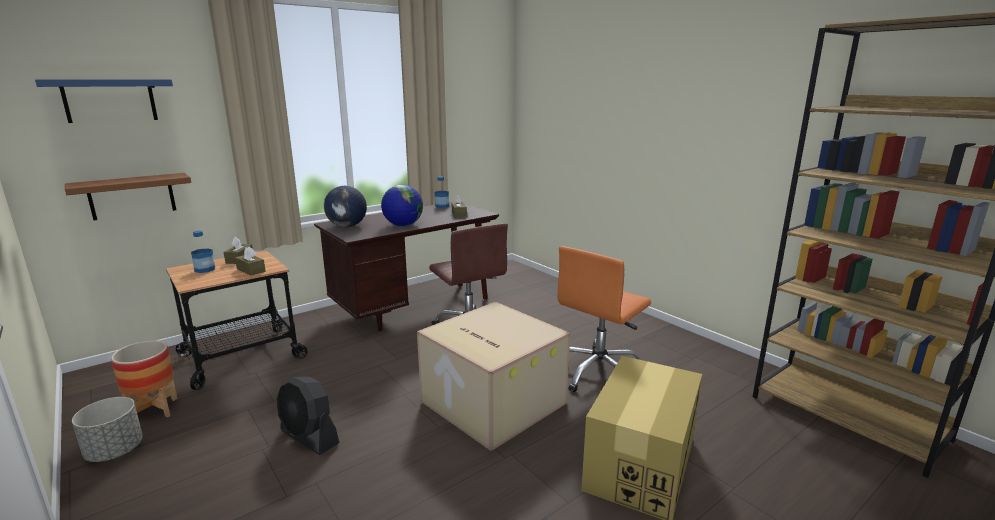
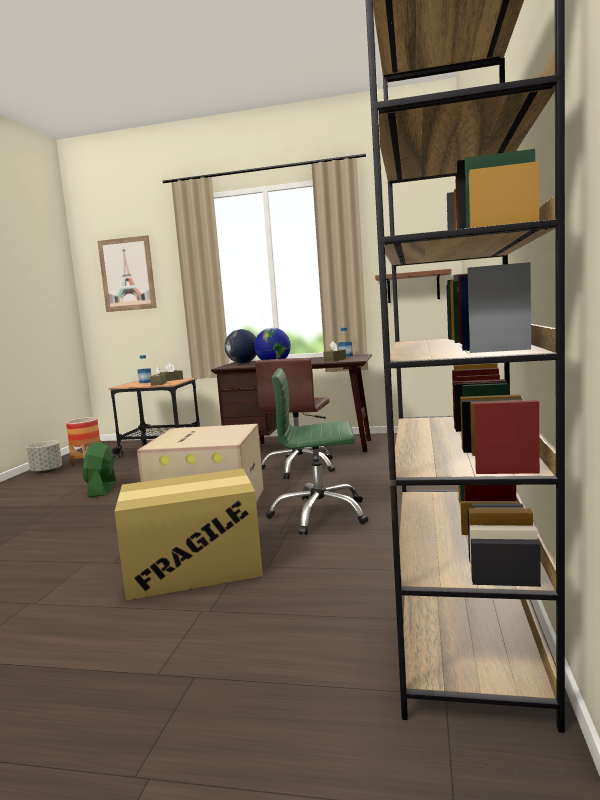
camera: 50 degrees right, 10 degrees down
blue shelf [35,79,173,123] -> picture [97,235,157,312]
brown shelf [65,173,191,220] -> brown shelf moved to [375,269,451,303]
black fan [277,377,339,455] -> green fan [83,441,116,497]
orange office chair [558,246,651,392] -> green office chair [266,368,368,535]

